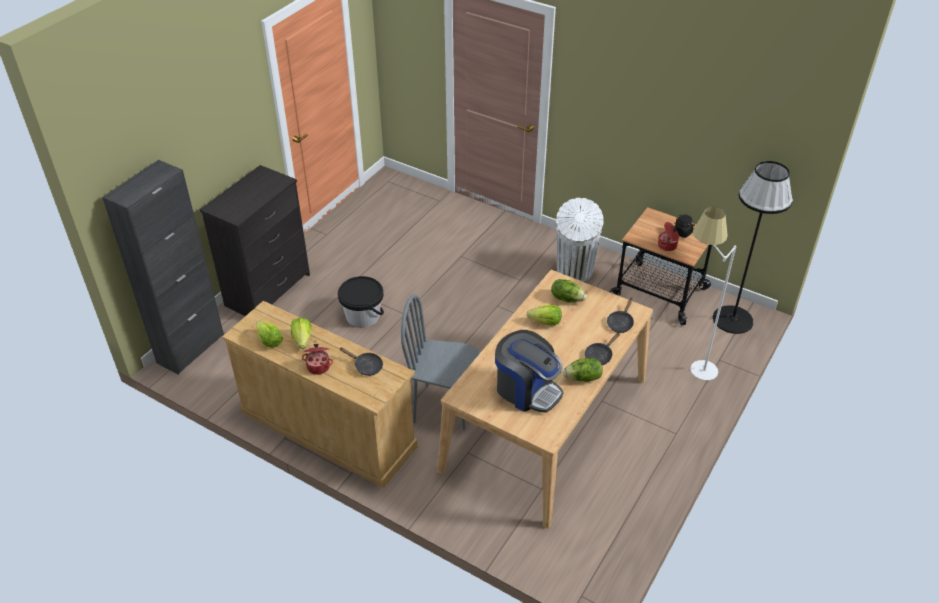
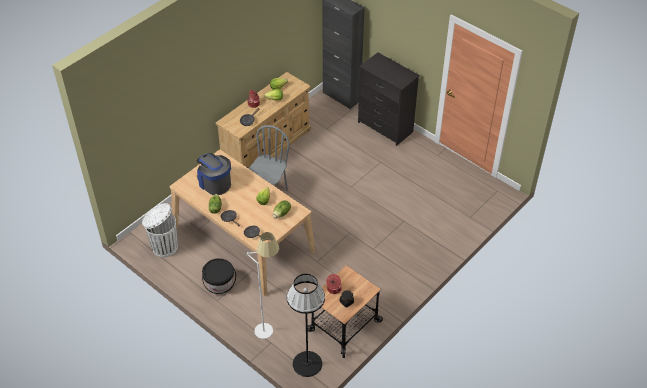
camera: 100 degrees right, 5 degrees up
black bucket [338,276,384,328] -> black bucket moved to [202,258,236,294]
coffee machine [495,330,564,413] -> coffee machine turned 90 degrees clockwise [196,153,231,195]
white trash can [556,198,604,282] -> white trash can moved to [142,203,178,257]

